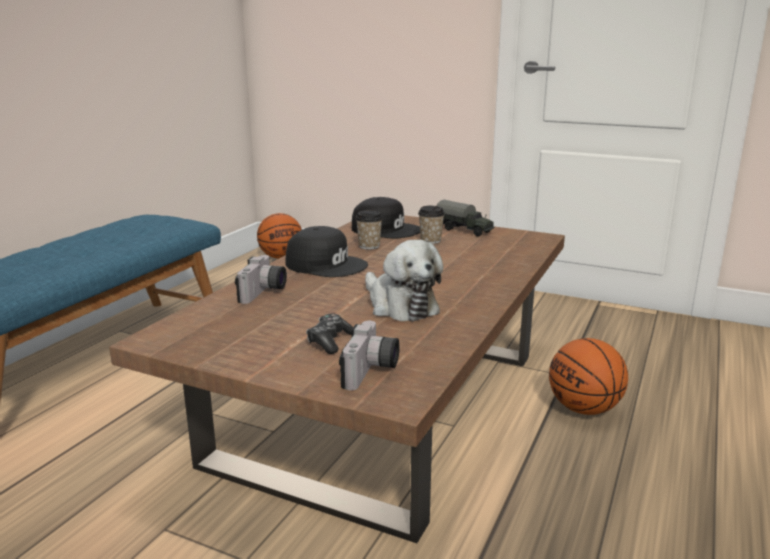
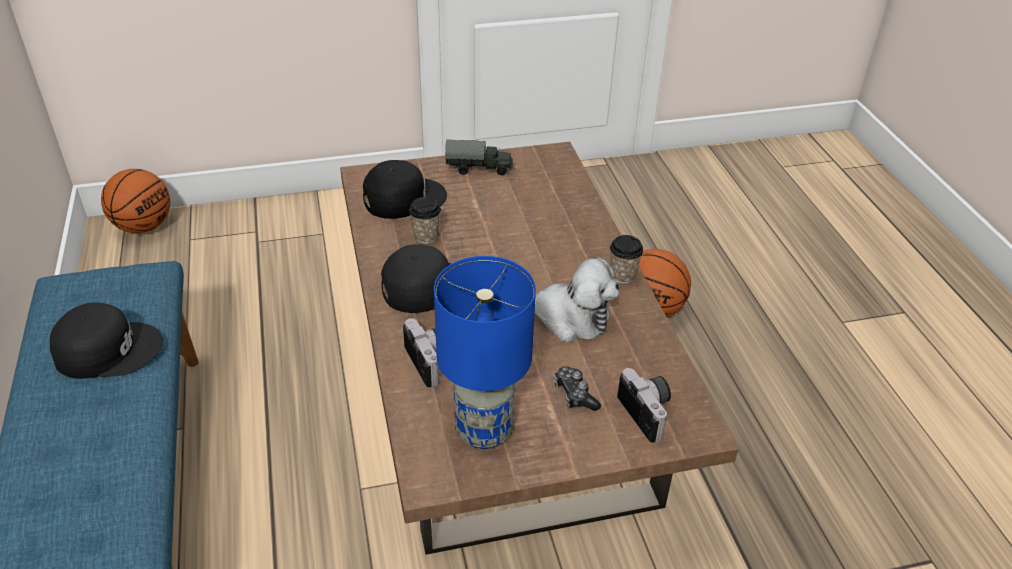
camera: 40 degrees left, 20 degrees up
cup [418,206,445,244] -> cup moved to [610,235,643,284]
none -> black cap [50,302,163,379]
none -> blue table lamp [434,256,536,449]

